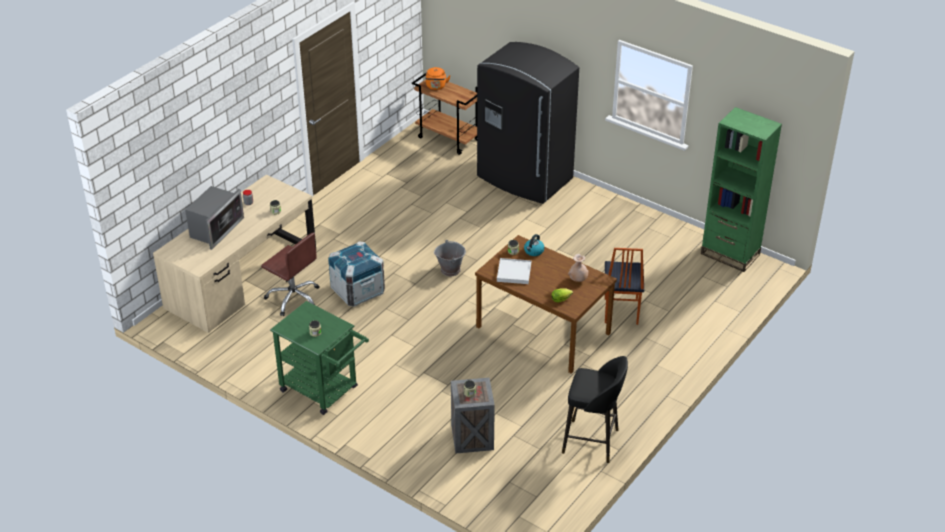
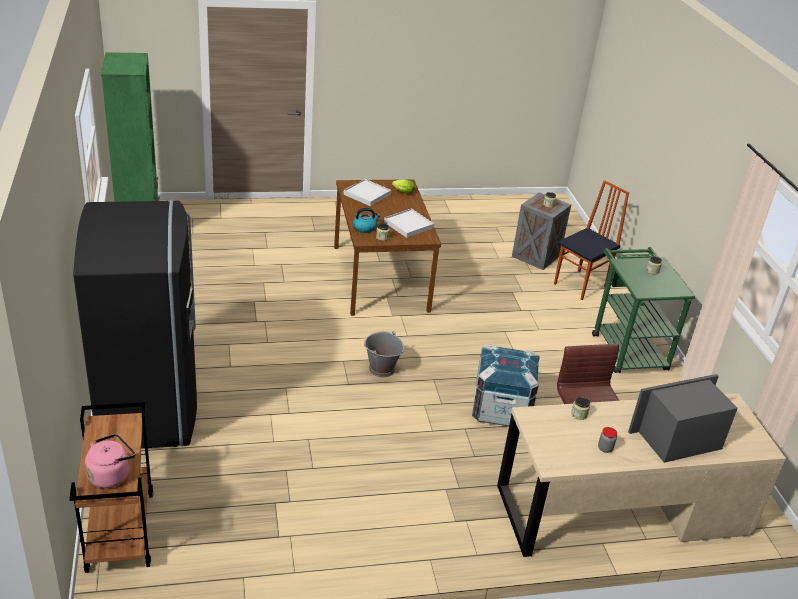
camera: 140 degrees left, 5 degrees down
orange kettle [425,67,451,90] -> pink kettle [85,434,136,488]
black stool [562,356,628,463] -> none
beige vase [568,254,589,282] -> white tray [343,179,391,206]
chair [605,248,644,325] -> chair moved to [554,180,629,300]

